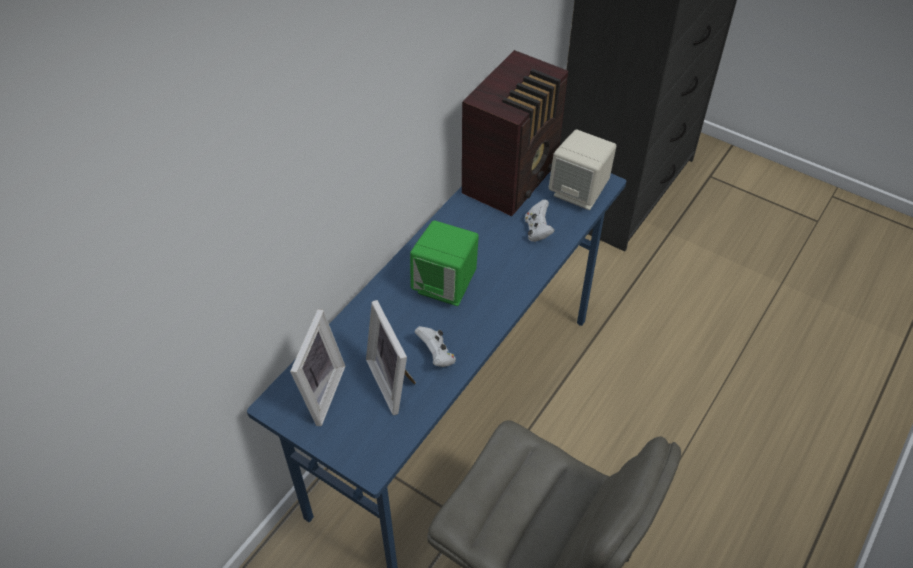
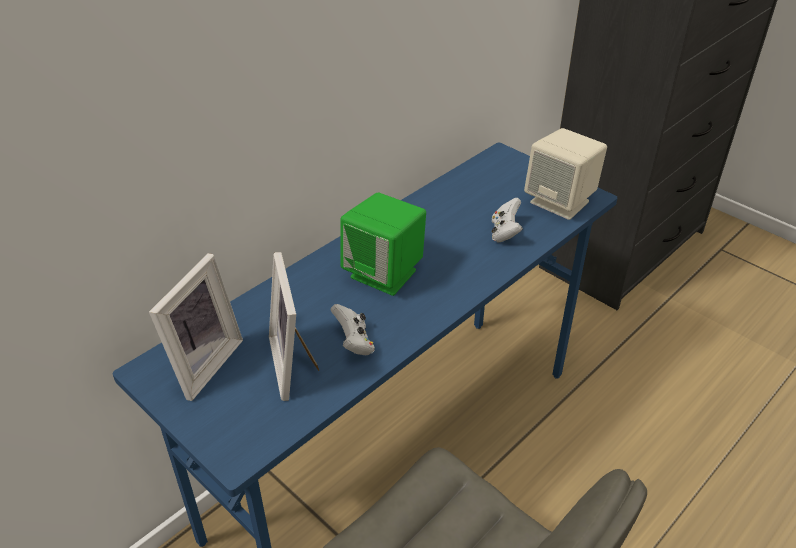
camera: 10 degrees right, 10 degrees down
radio [462,50,568,216] -> none

